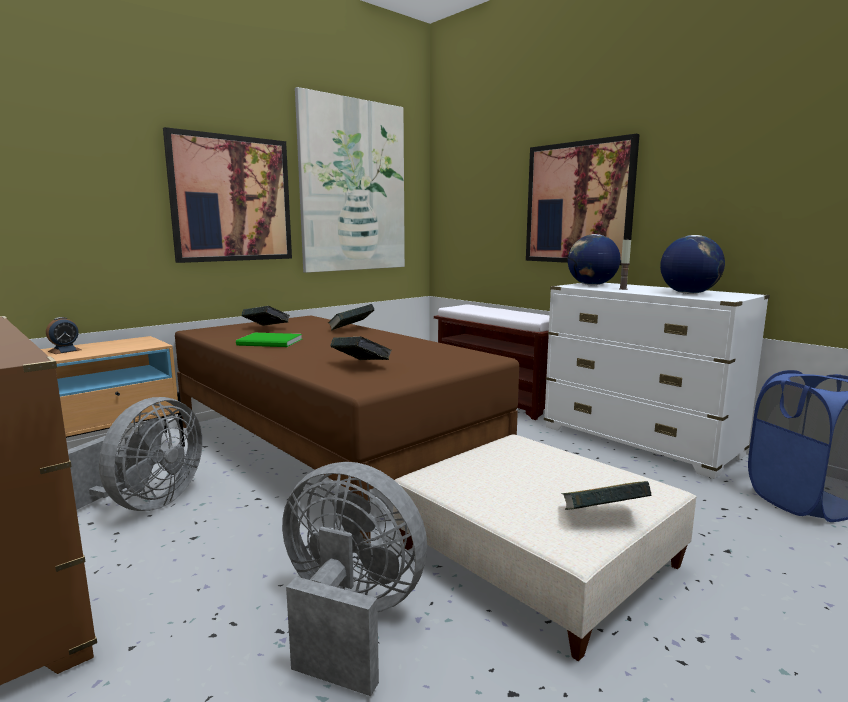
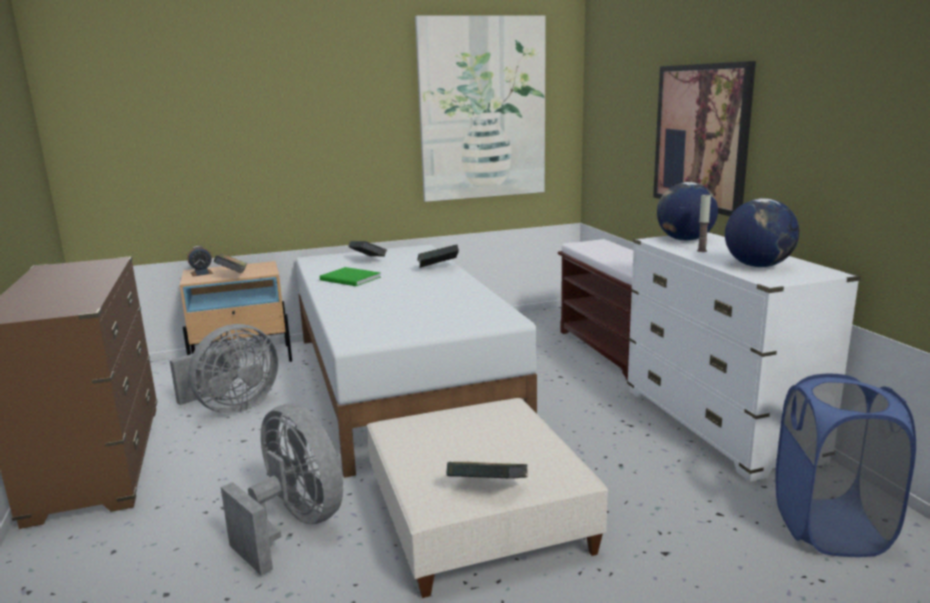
camera: 25 degrees right, 5 degrees up
picture [163,127,292,263] -> none
brown bed [175,316,519,543] -> white bed [296,245,537,478]
book [330,337,392,360] -> book moved to [214,254,247,273]

